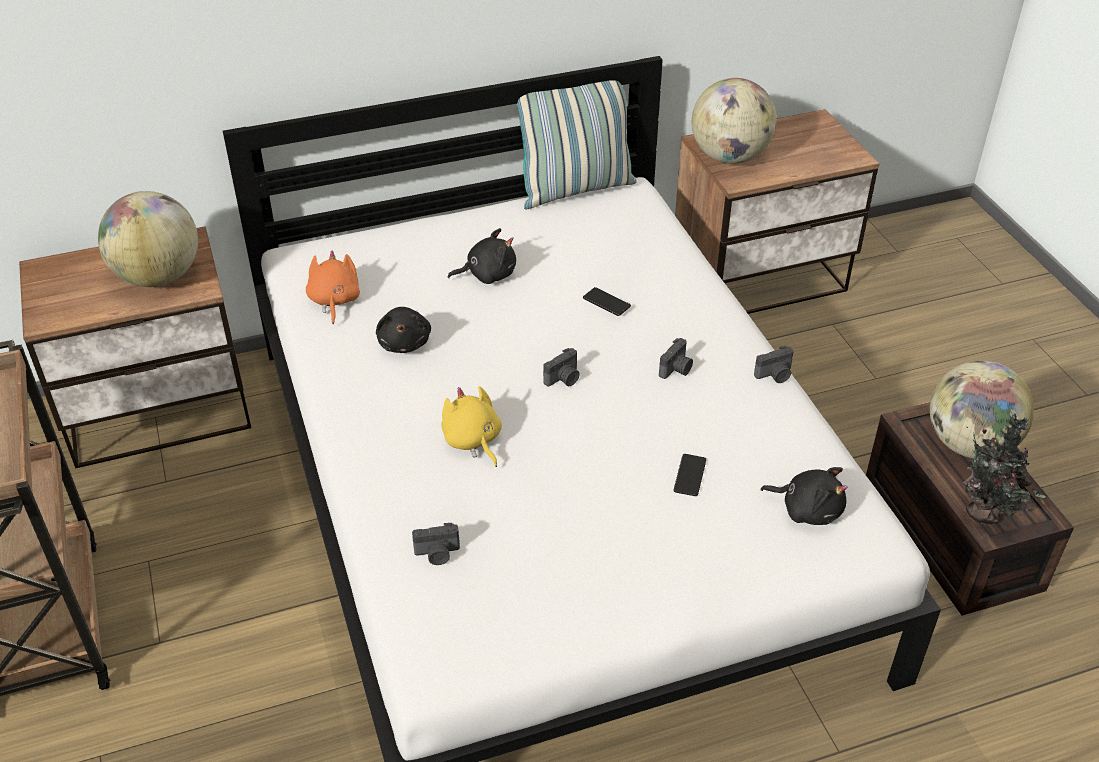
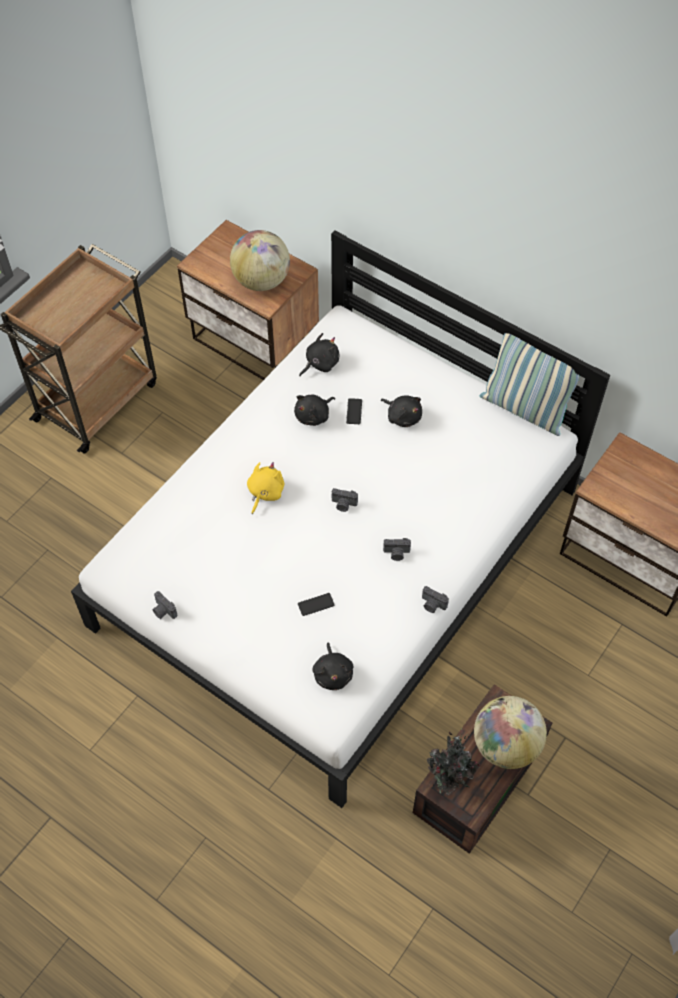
camera: 55 degrees right, 15 degrees up
orange plush toy [306,251,360,324] -> black plush toy [299,333,339,376]
camera [412,523,460,565] -> camera moved to [152,591,177,619]
phone [583,287,631,316] -> phone moved to [346,398,362,424]
globe [692,78,777,164] -> none

